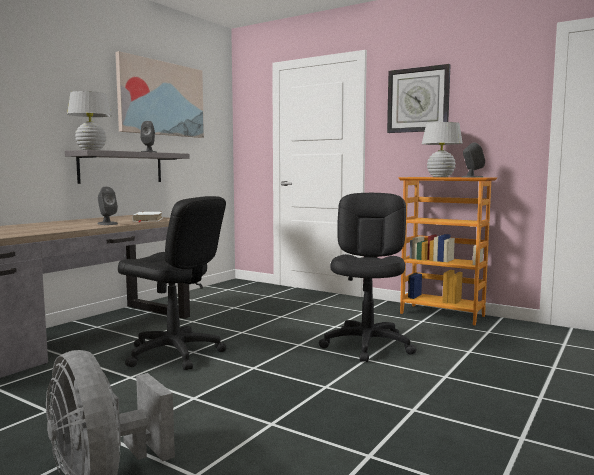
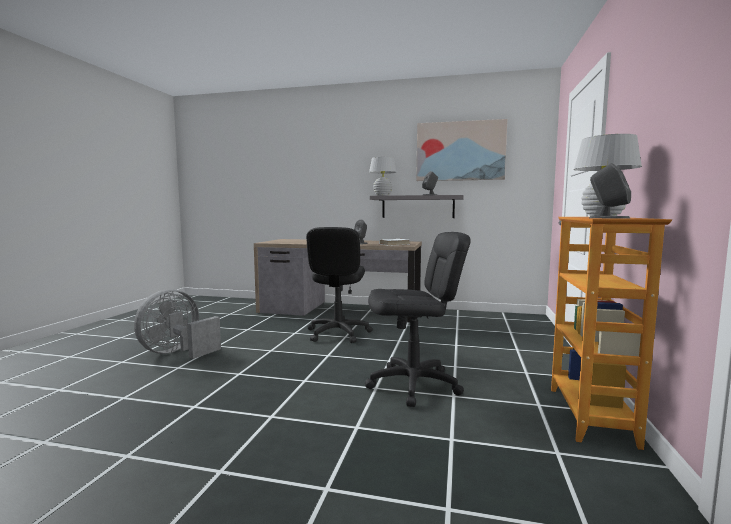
camera: 70 degrees right, 0 degrees up
wall clock [387,64,451,133] -> none

